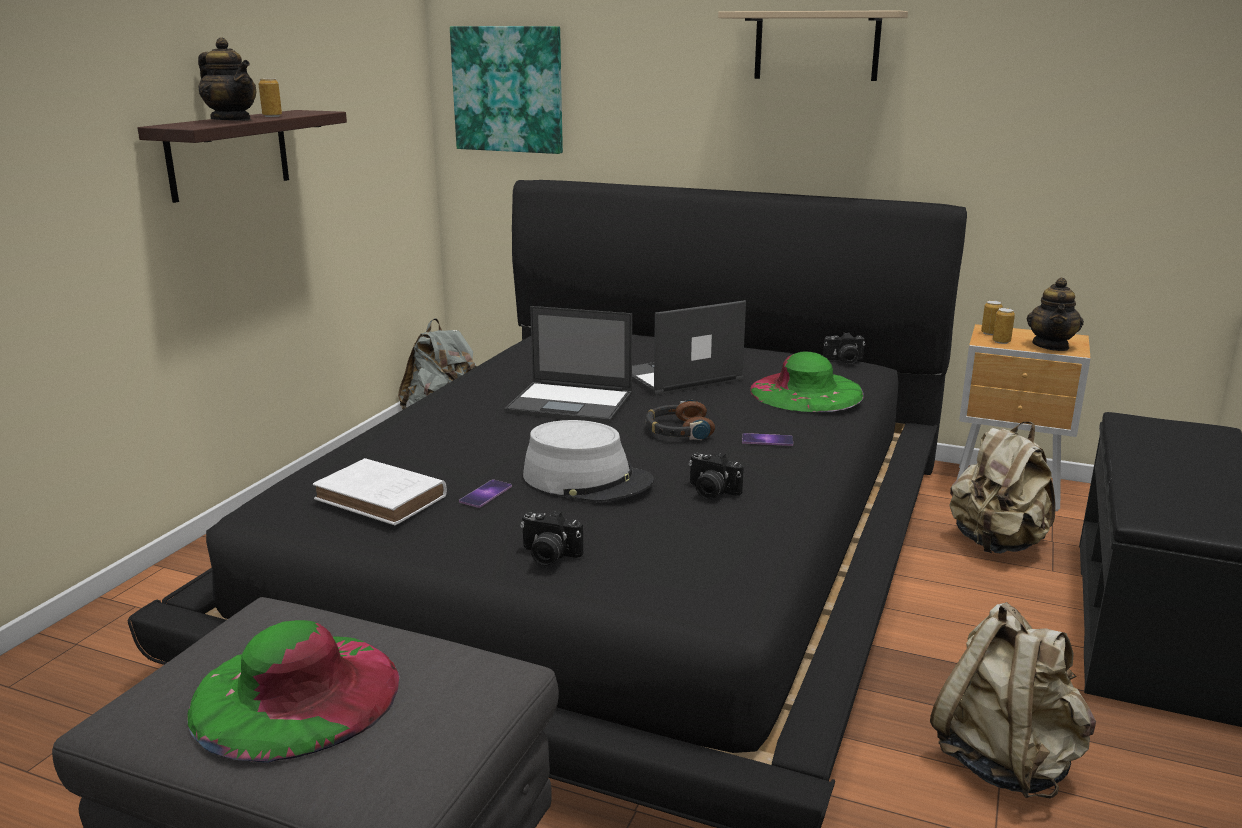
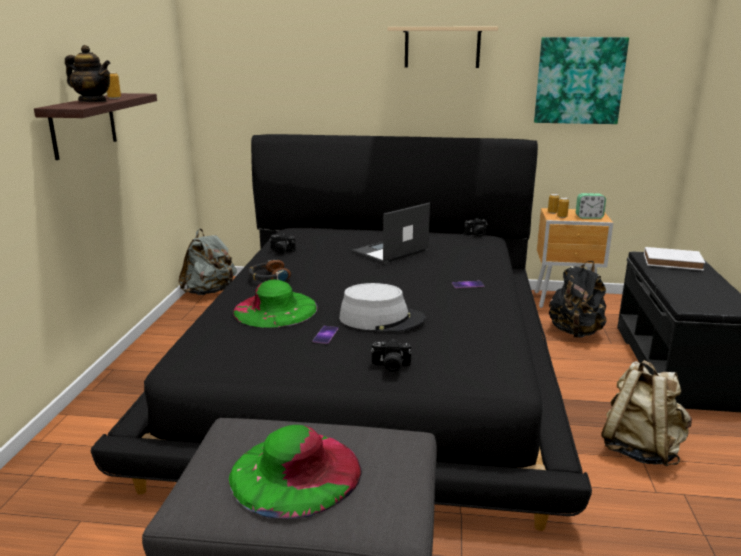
camera: 15 degrees left, 0 degrees up
white book [313,458,447,525] -> white book moved to [644,247,705,271]
picture [450,26,563,154] -> picture moved to [534,37,629,124]
laptop [504,306,632,424] -> none
headphones [645,399,715,440] -> headphones moved to [249,259,291,281]
camera [689,452,744,499] -> camera moved to [270,233,296,254]
green hat [750,352,864,412] -> green hat moved to [233,280,317,328]
beige backpack [949,422,1055,554] -> black backpack [549,261,607,338]
teapot [1027,277,1084,351] -> alarm clock [576,193,606,219]

